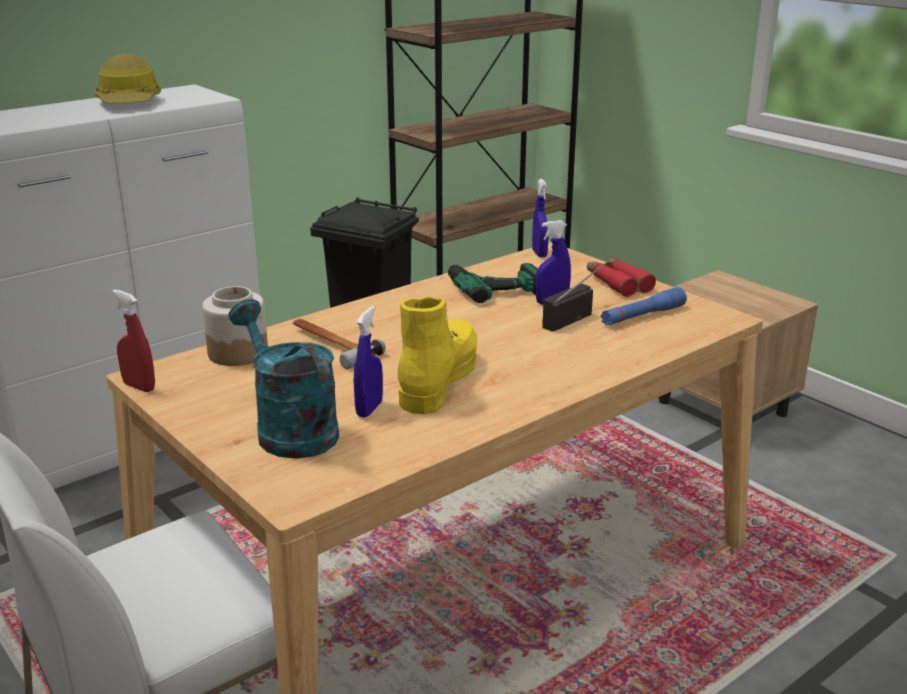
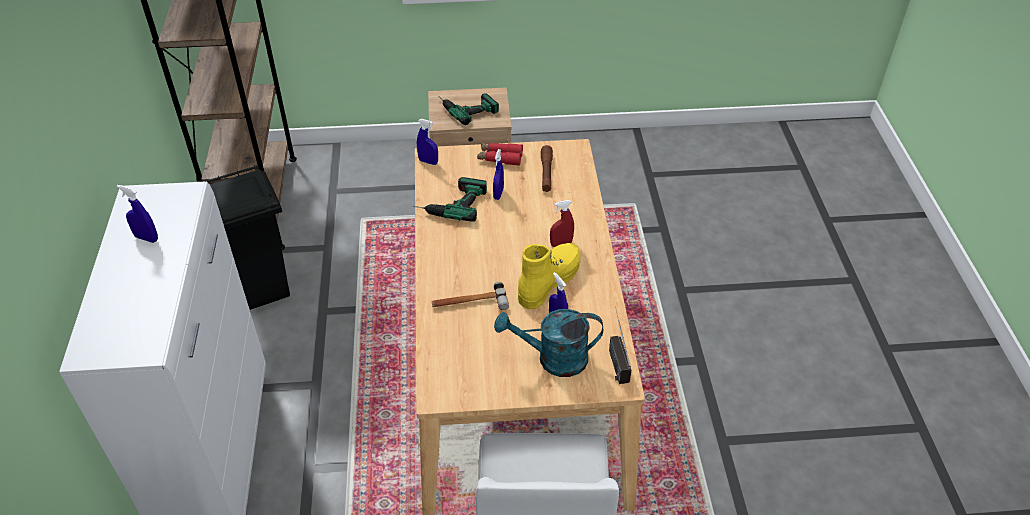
camera: 55 degrees left, 20 degrees up
hard hat [95,53,161,104] -> blue spray bottle [117,185,158,243]
red spray bottle [112,289,155,392] -> red spray bottle moved to [550,200,574,247]
jar [202,286,268,366] -> none
yellow boot [398,297,477,414] -> yellow boot turned 75 degrees clockwise [518,243,581,309]
radio [542,257,614,332] -> radio moved to [609,307,631,384]
blue flashlight [601,287,687,325] -> brown flashlight [541,145,553,192]
none -> power drill [438,93,499,125]

